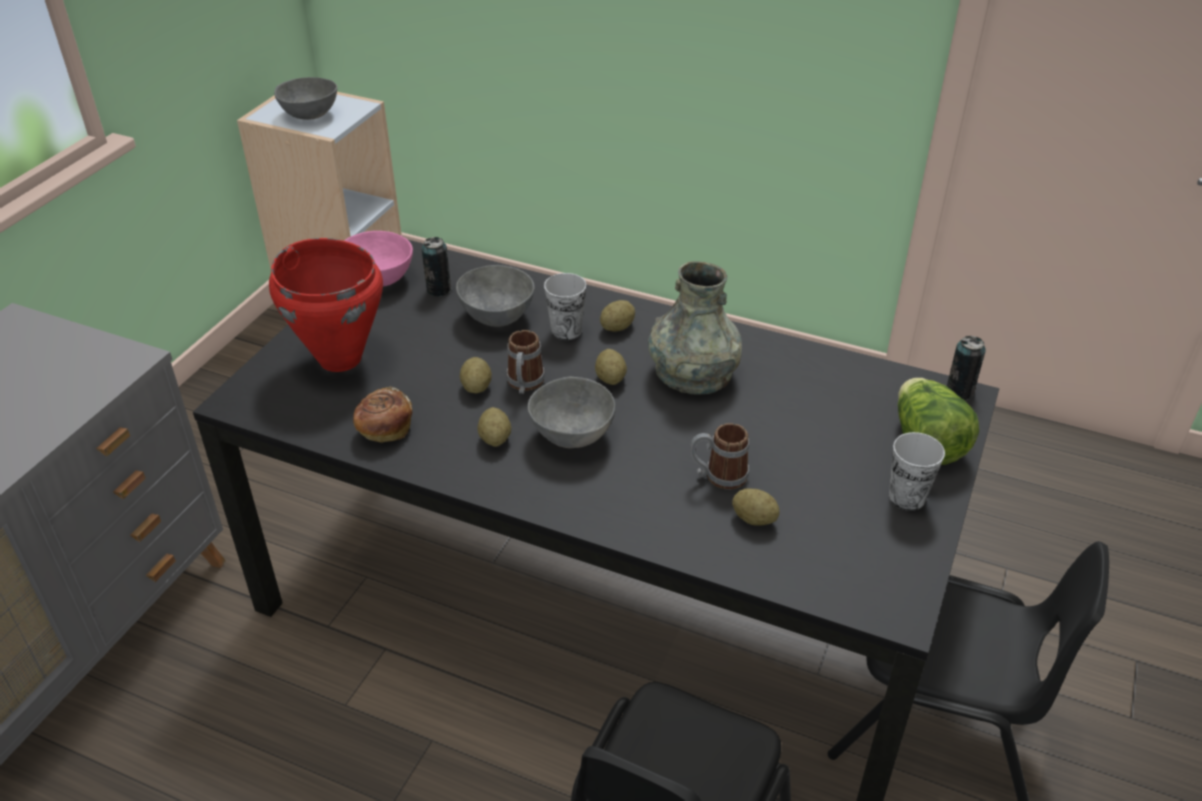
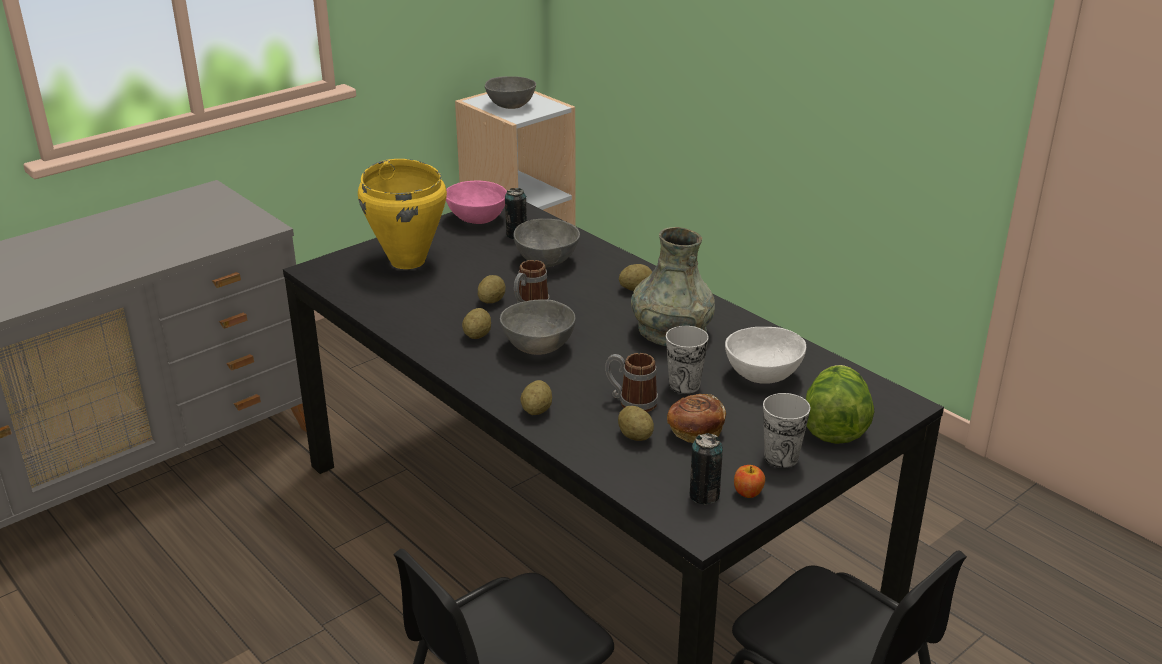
camera: 25 degrees right, 10 degrees down
red cooking pot [269,238,383,372] -> yellow cooking pot [358,159,447,269]
bread [353,387,412,443] -> bread moved to [667,394,726,443]
cup [544,273,586,340] -> cup moved to [666,326,709,394]
potato [595,349,627,385] -> potato moved to [520,380,552,415]
can [947,336,986,400] -> can moved to [689,433,723,505]
none -> white bowl [725,327,806,384]
none -> apple [734,465,765,498]

